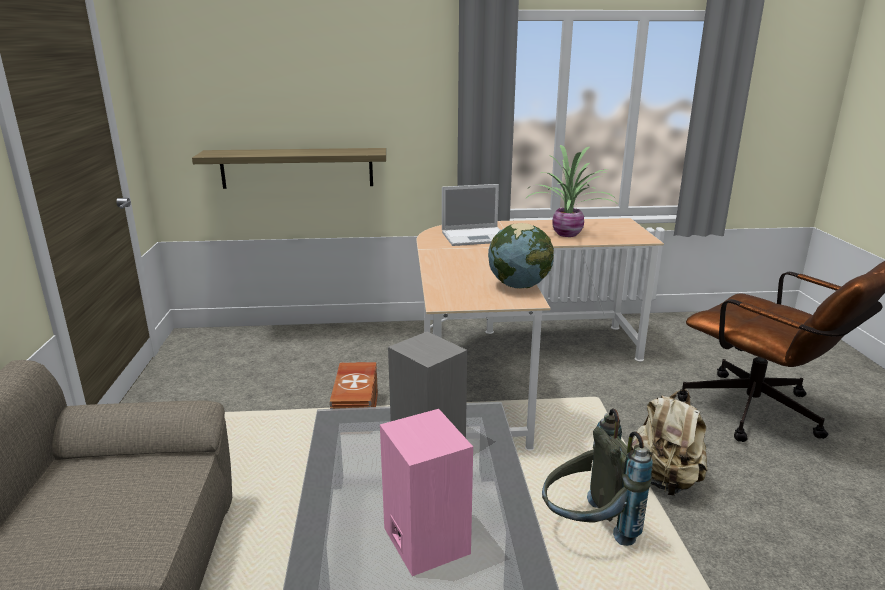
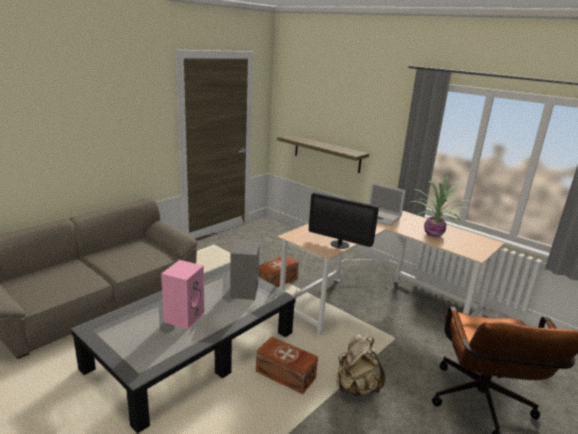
camera: 45 degrees right, 0 degrees up
globe [488,223,554,289] -> monitor [309,193,379,249]
grey backpack [542,408,653,546] -> brown storage box [256,336,318,394]

